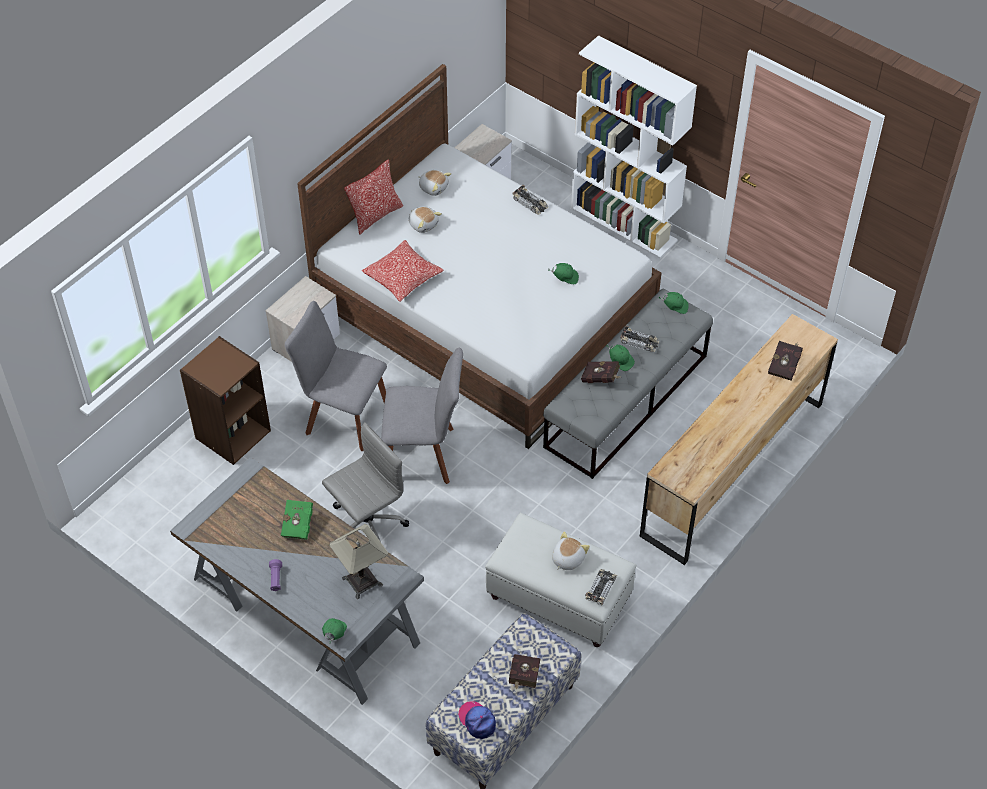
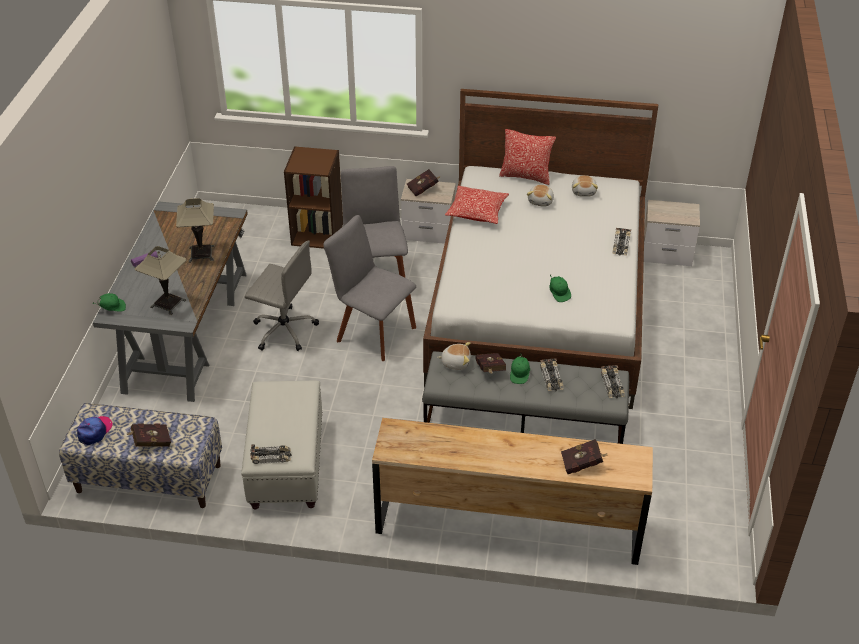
camera: 60 degrees right, 10 degrees down
green book [281,496,313,540] -> table lamp [176,198,214,263]
grey chair [381,348,463,484] -> grey chair turned 150 degrees clockwise [323,215,416,361]
plush toy [552,532,590,570] -> plush toy moved to [437,342,471,370]
white bookcase [571,35,697,258] -> none
green cap [659,292,689,314] -> toy car [601,365,625,398]
none -> red book [407,169,440,196]

